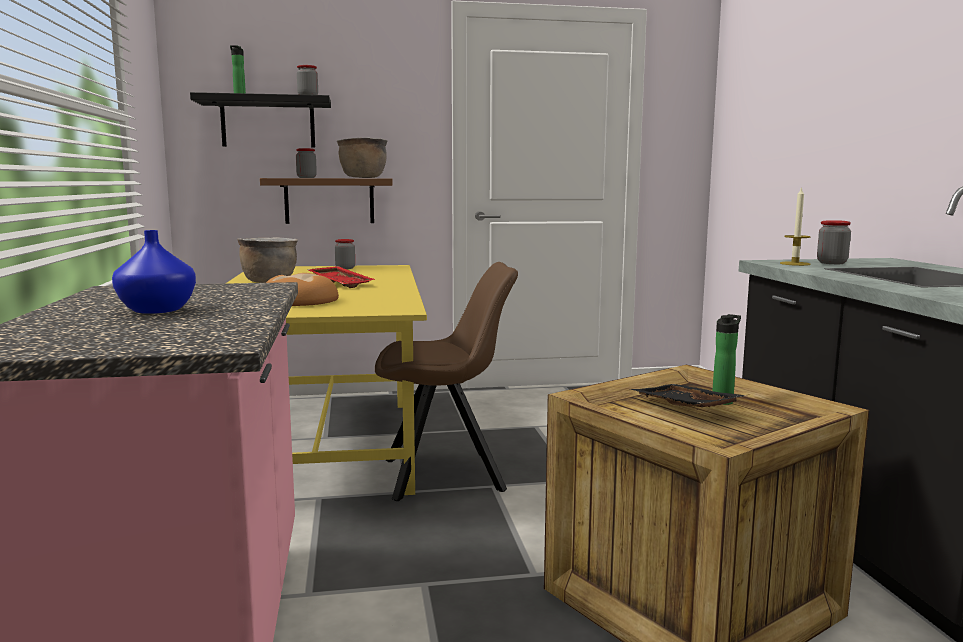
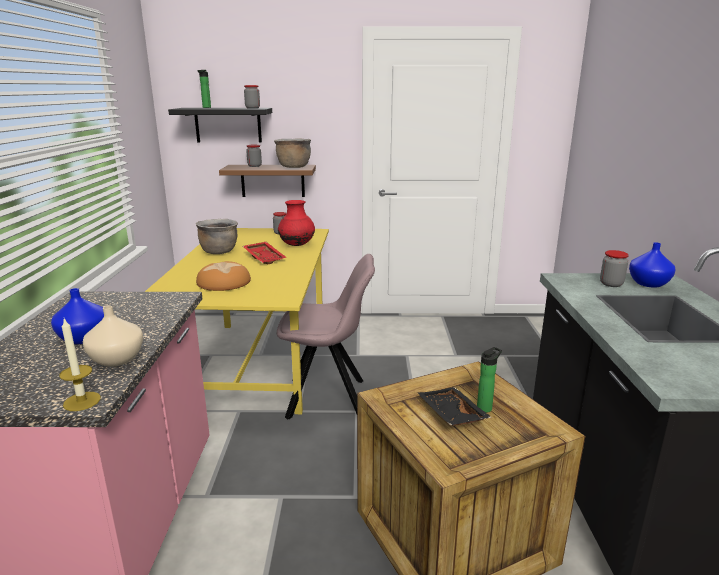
camera: 10 degrees right, 10 degrees up
brown chair [375,262,518,501] -> pink chair [277,254,375,419]
candle [780,186,811,266] -> candle moved to [59,318,101,411]
none -> beige vase [83,306,143,367]
none -> red vase [278,200,315,246]
none -> blue vase [629,242,676,288]

